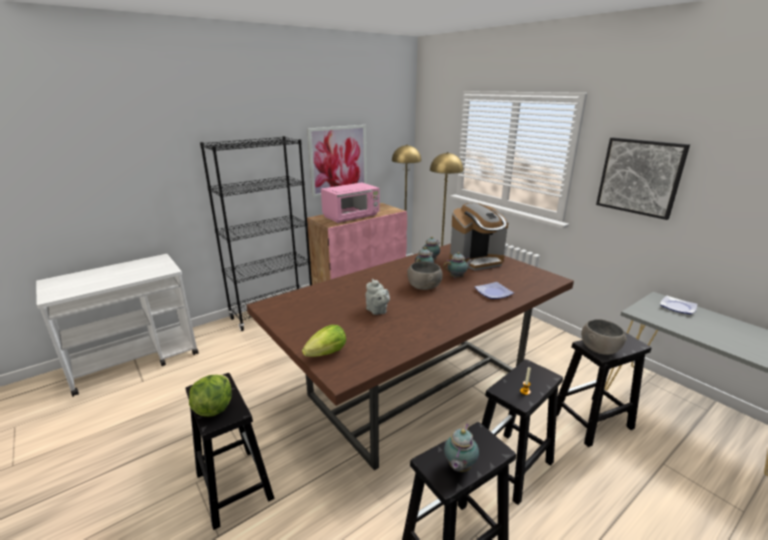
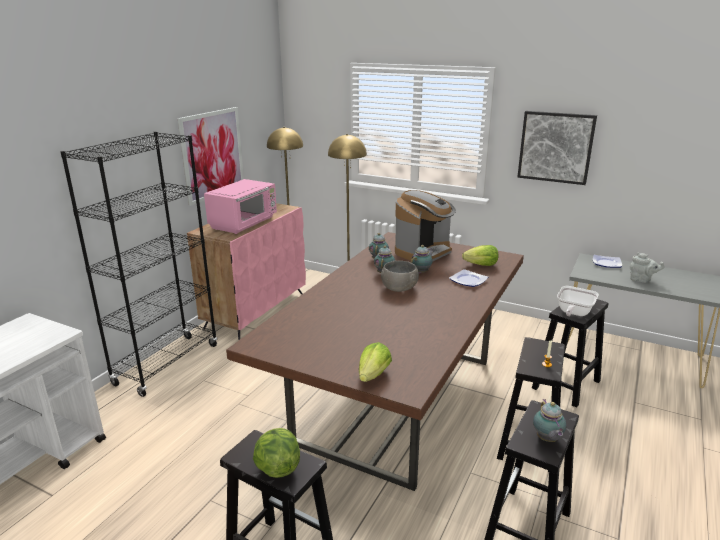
camera: 25 degrees left, 0 degrees up
grey teapot [365,279,390,315] -> grey teapot moved to [630,253,665,283]
grey bowl [581,319,627,355] -> frying pan [557,286,599,316]
none -> lettuce [462,245,498,266]

